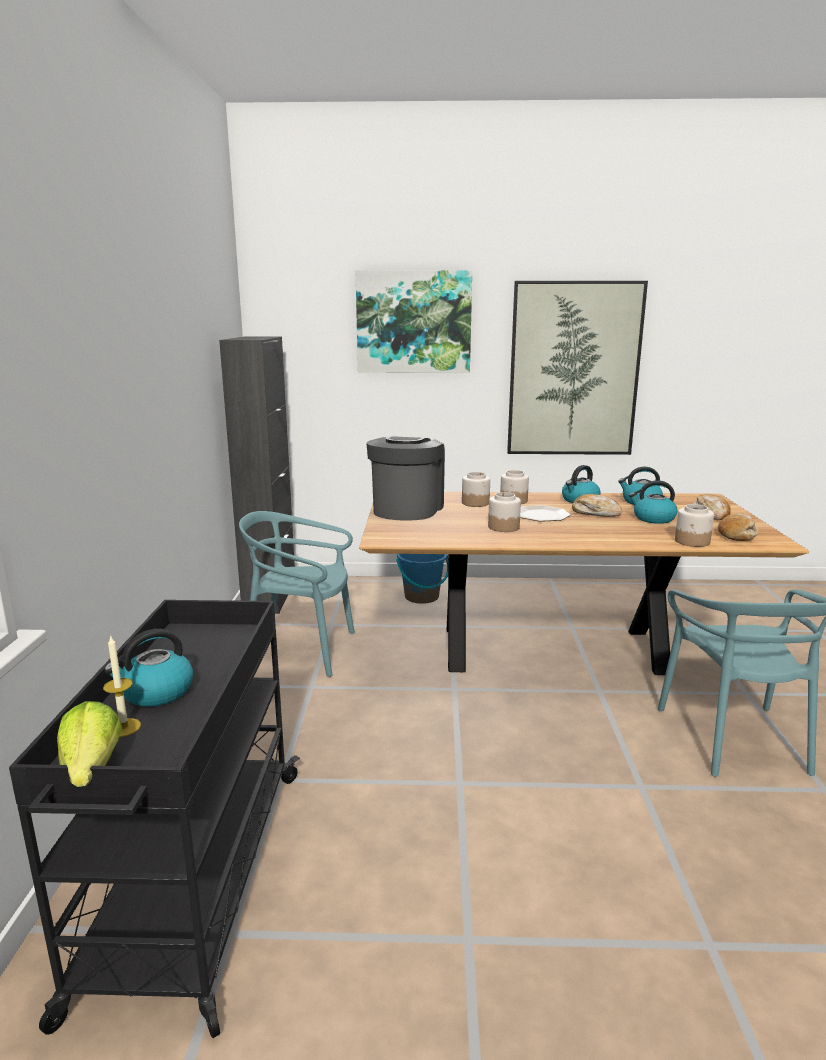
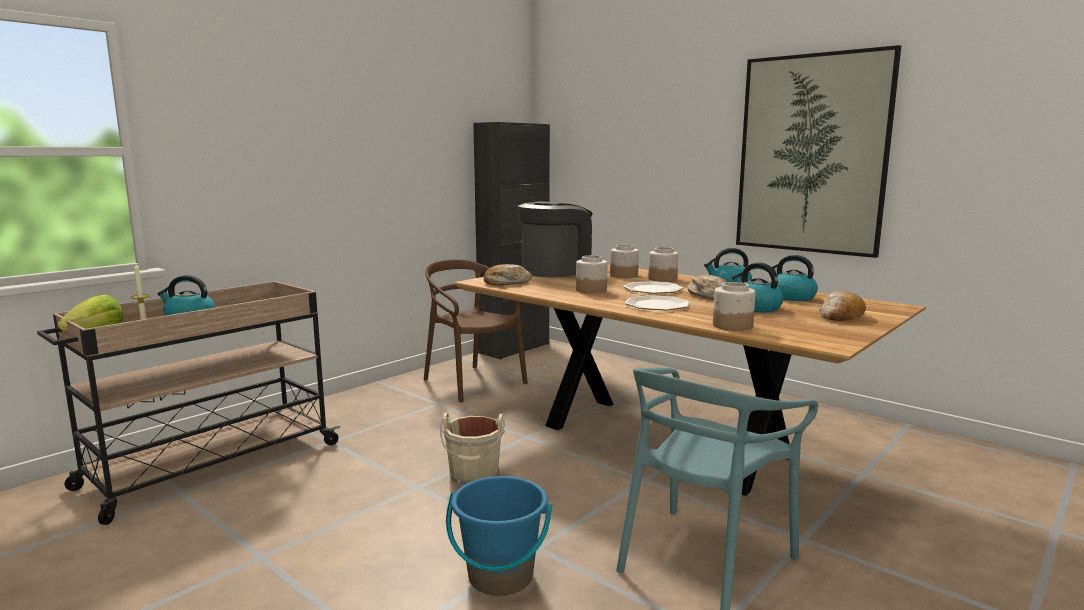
camera: 40 degrees right, 5 degrees down
black cart [9,600,300,1038] -> beige cart [37,281,340,525]
turquoise chair [239,511,355,677] -> brown chair [424,259,528,403]
picture [356,270,472,373] -> none
blue bucket [396,554,448,604] -> blue bucket moved to [446,476,552,596]
bread [718,513,758,541] -> bread moved to [484,264,532,285]
none -> beige bucket [440,413,505,486]
none -> plate [625,295,690,310]

